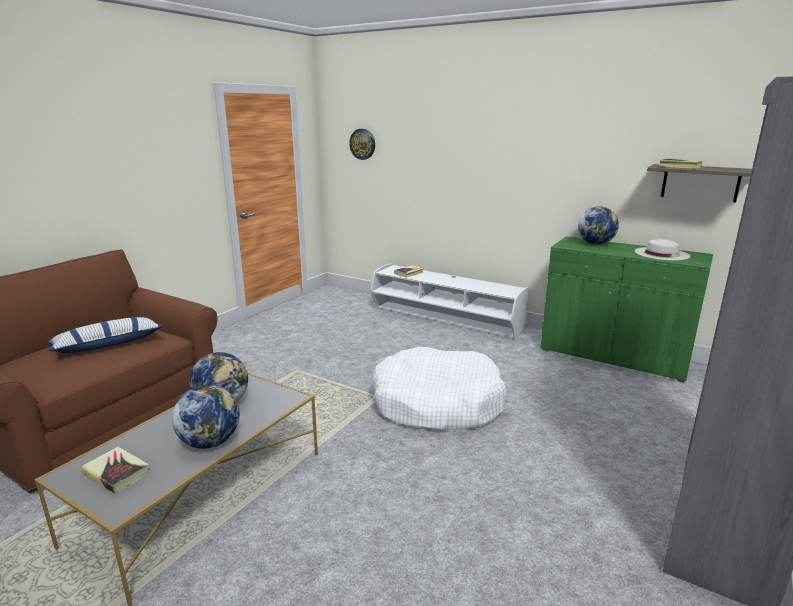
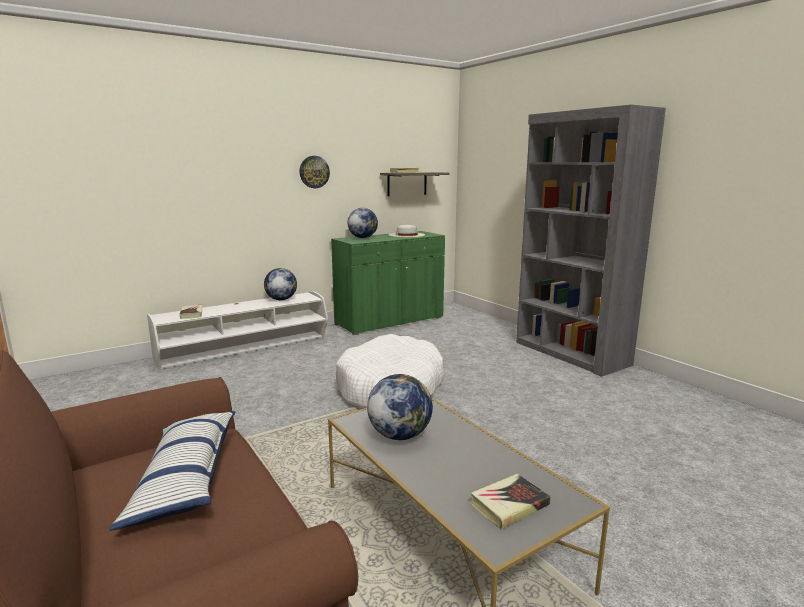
camera: 65 degrees left, 5 degrees down
globe [172,384,240,449] -> globe moved to [264,268,297,300]
wall clock [349,129,375,160] -> wall clock moved to [300,156,330,188]

